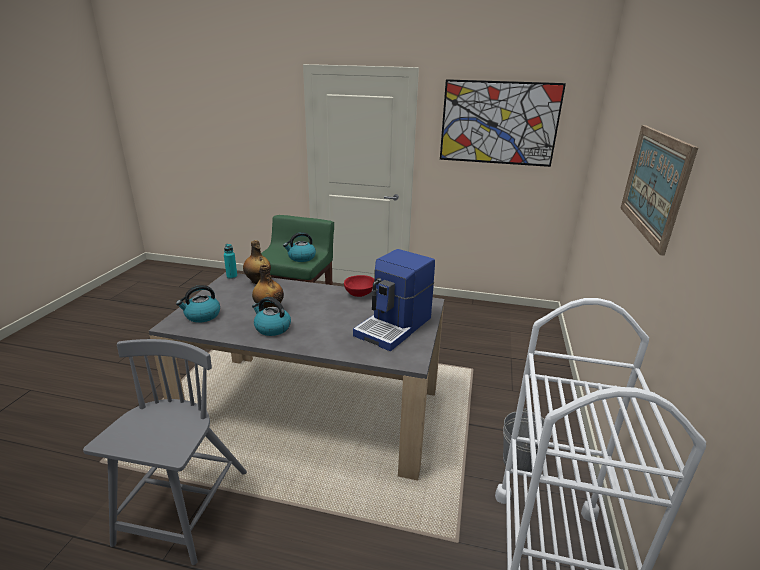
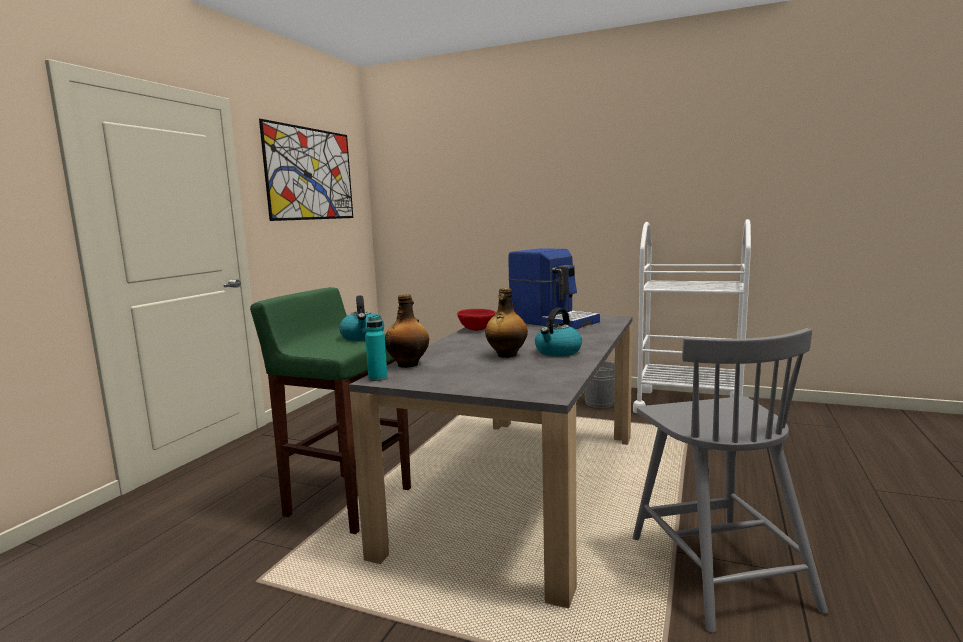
camera: 80 degrees left, 15 degrees down
grey chair [83,339,247,565] -> grey chair turned 120 degrees counterclockwise [633,328,828,633]
kettle [176,285,220,323] -> none
picture [620,125,698,256] -> none

